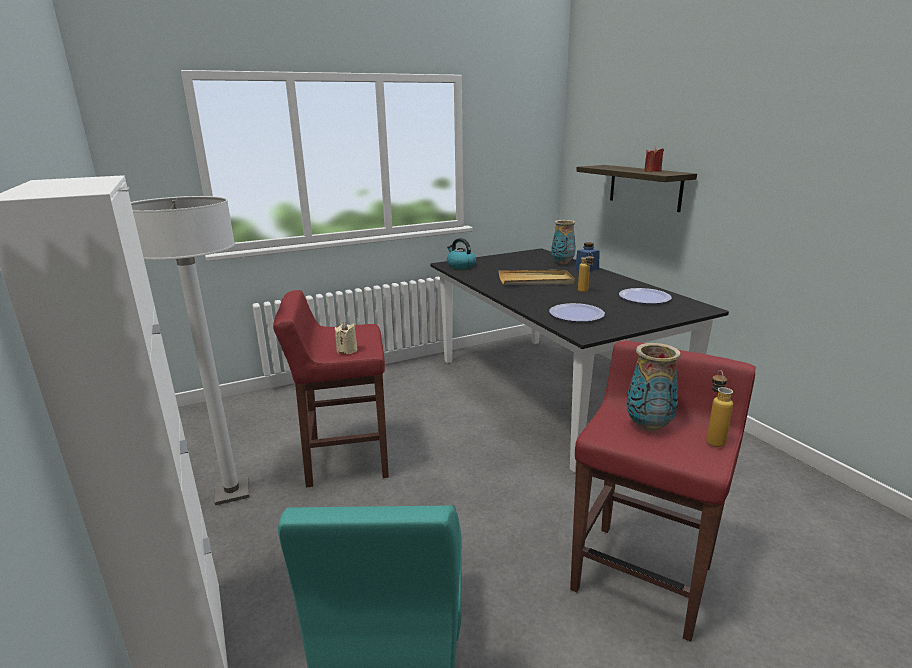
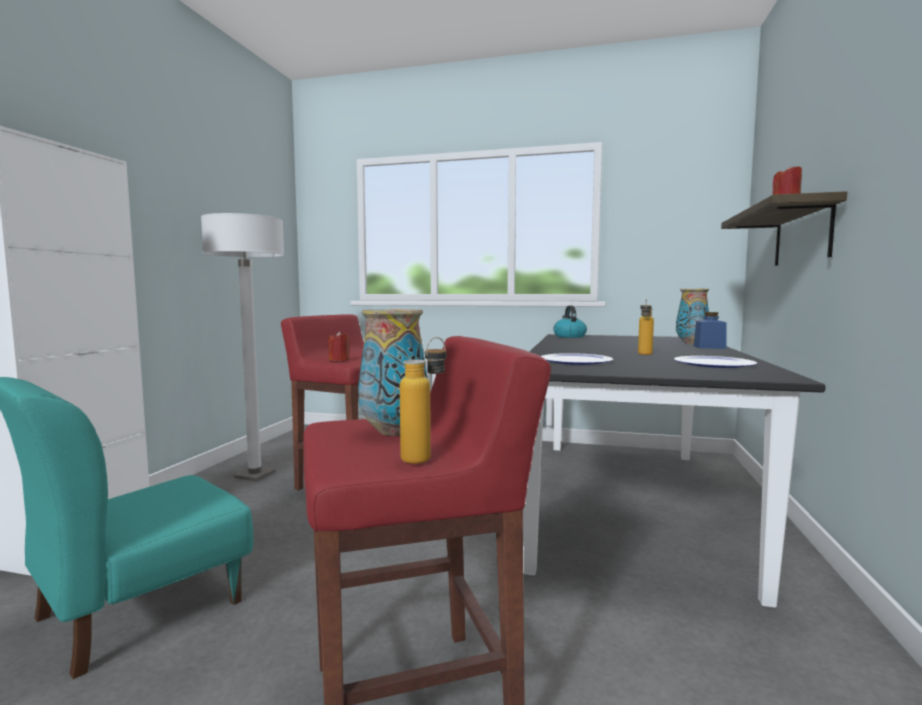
camera: 40 degrees right, 15 degrees down
beige candle [335,322,357,354] -> red candle [328,331,350,361]
beige tray [499,270,575,285] -> none

